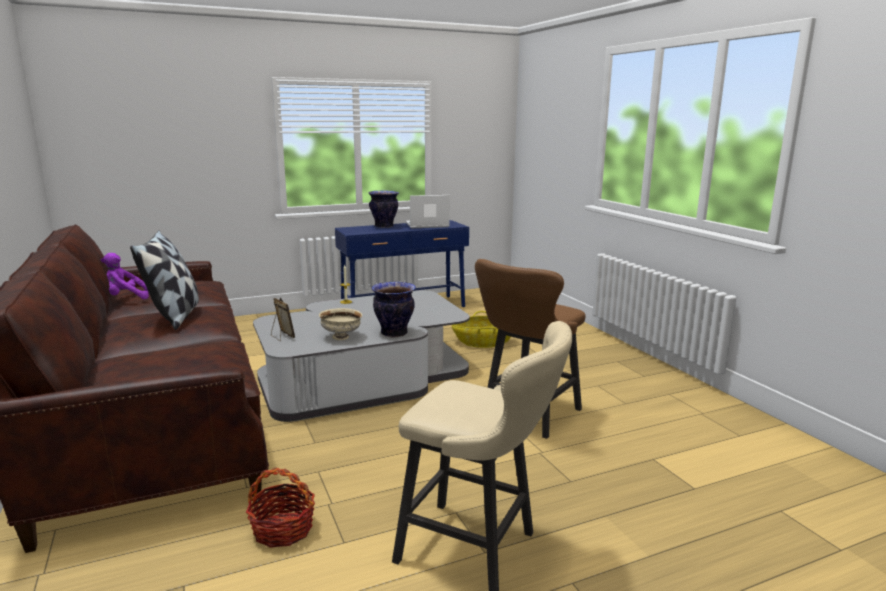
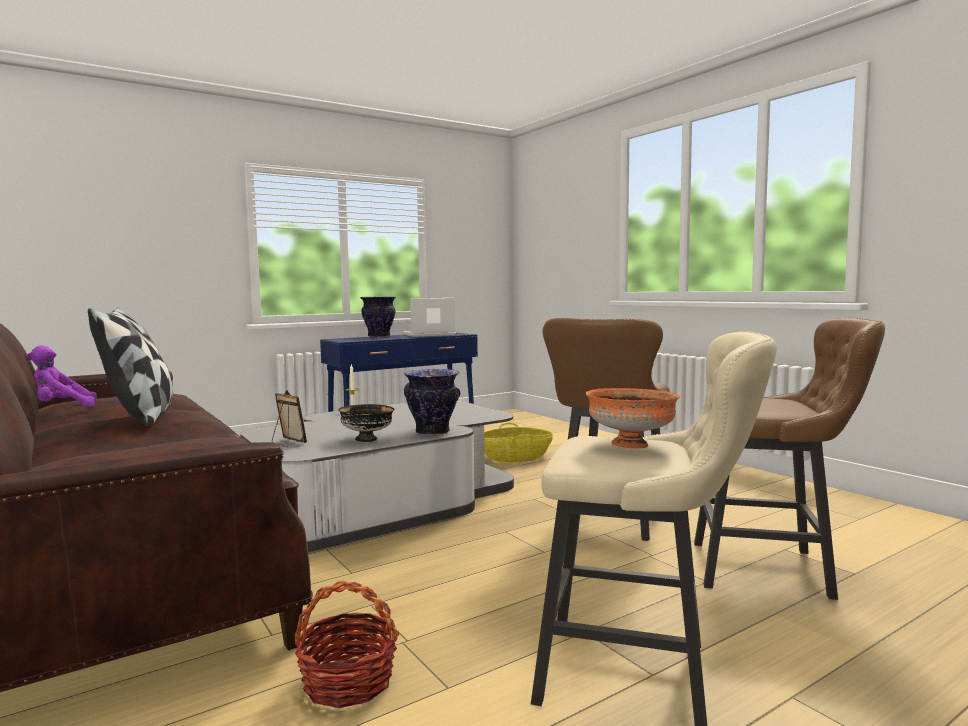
camera: 10 degrees left, 10 degrees down
beige bowl [319,308,362,340] -> black bowl [338,404,394,442]
none -> orange bowl [586,388,680,448]
none -> brown stool [694,318,885,600]

